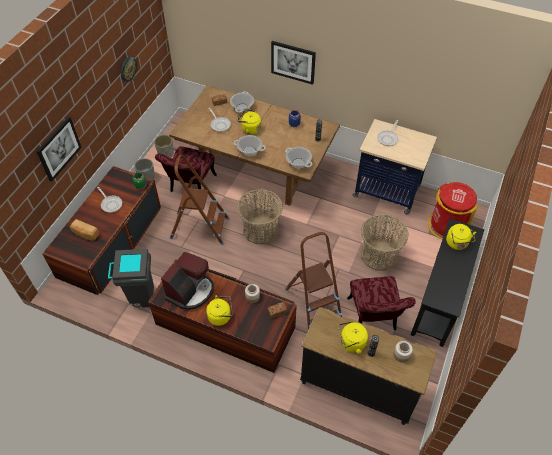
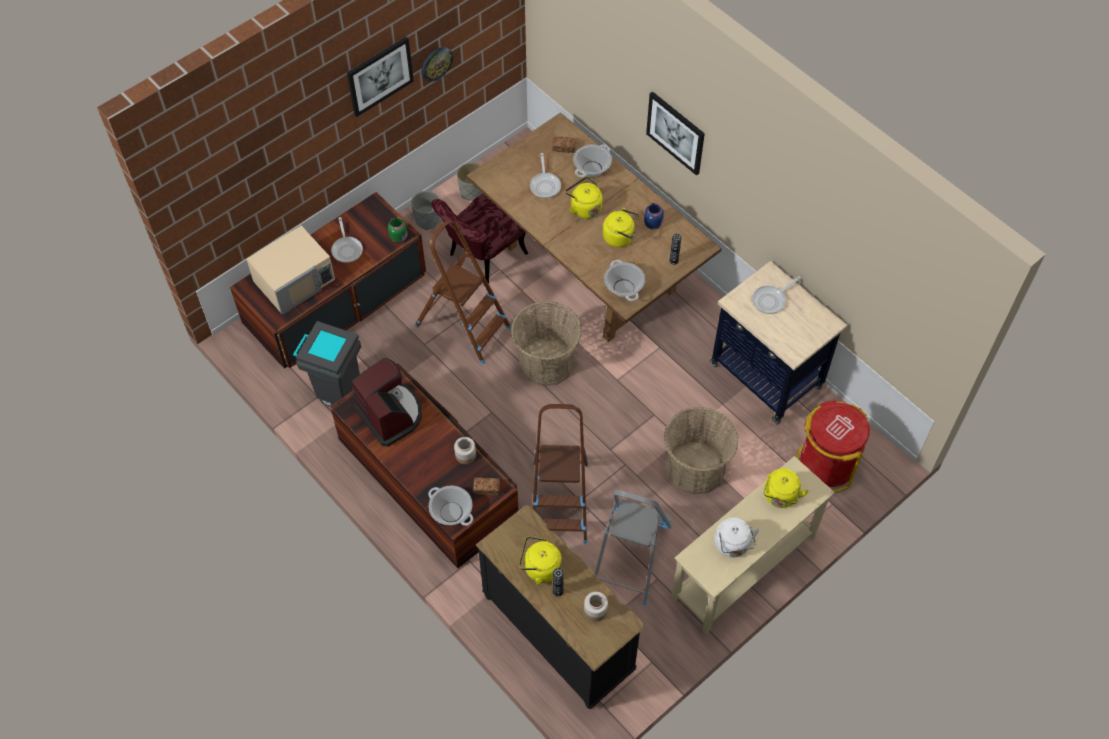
camera: 25 degrees right, 5 degrees up
picture [36,117,82,182] -> picture moved to [347,37,414,117]
bread [70,219,99,241] -> beige microwave [246,226,335,315]
coffee machine [161,252,214,310] -> coffee machine turned 90 degrees counterclockwise [352,358,422,446]
yellow kettle [206,295,233,326] -> yellow kettle moved to [603,208,639,247]
cooking pot [234,135,266,156] -> cooking pot moved to [428,486,473,526]
red chair [347,276,416,330] -> grey step ladder [595,490,672,606]
black console table [411,219,484,347] -> beige console table [671,456,835,634]
none -> white kettle [715,517,760,558]

